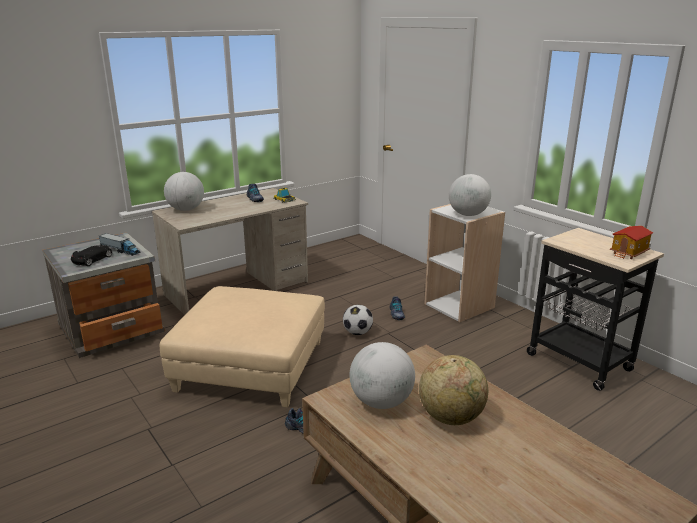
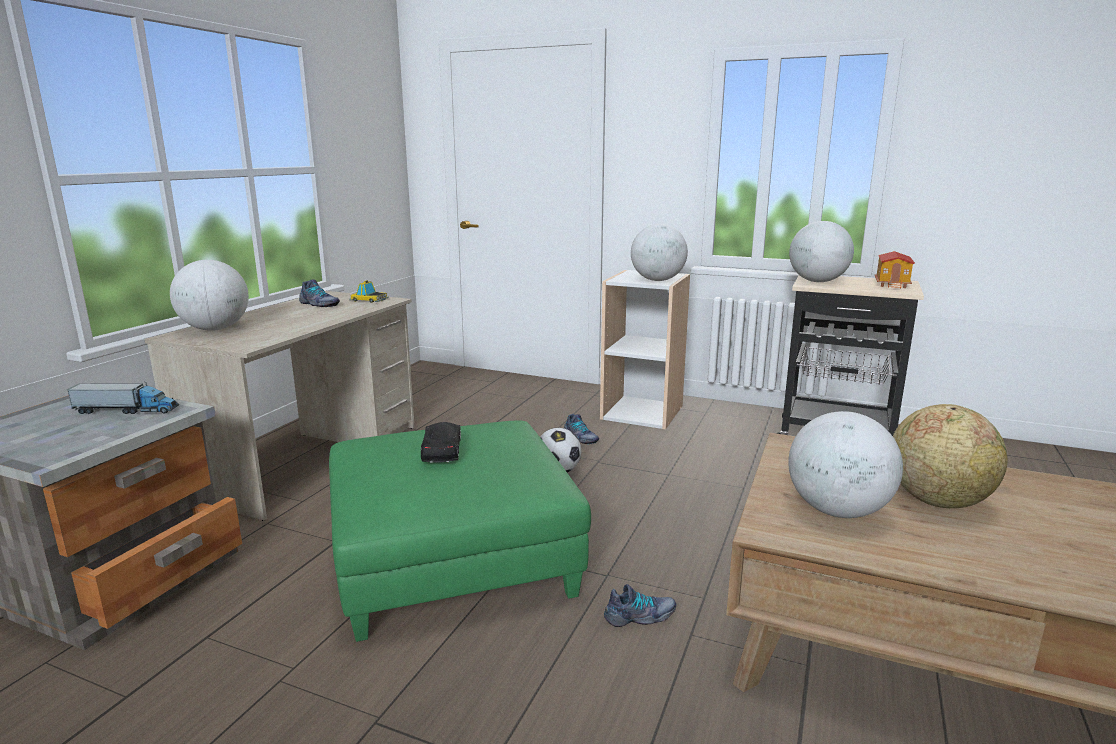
camera: 30 degrees left, 5 degrees down
black toy car [71,245,112,266] -> black toy car moved to [421,422,461,463]
beige ottoman [160,286,325,407] -> green ottoman [329,420,591,642]
none -> globe [789,221,854,282]

